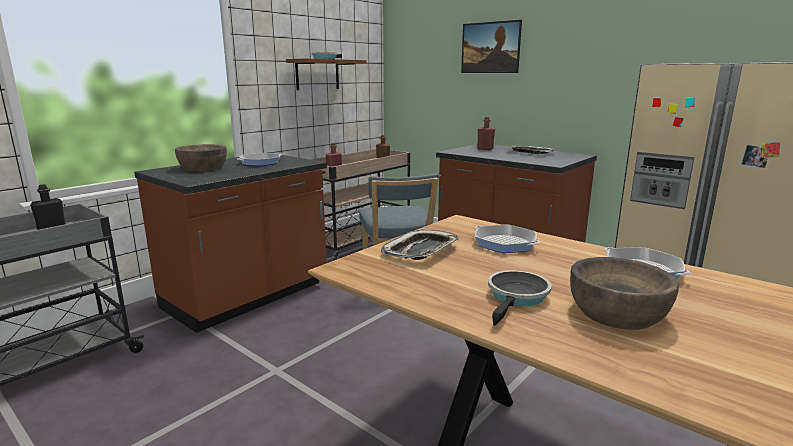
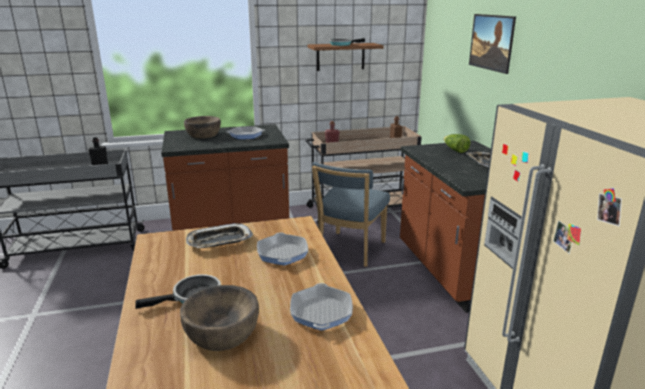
camera: 35 degrees right, 5 degrees up
red bottle [477,117,495,150] -> lettuce [443,134,470,153]

